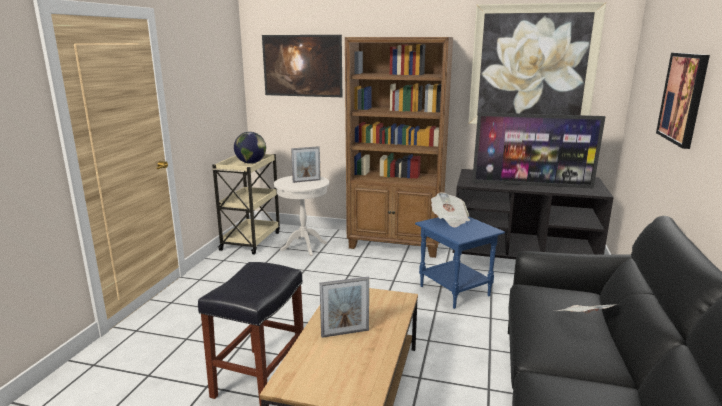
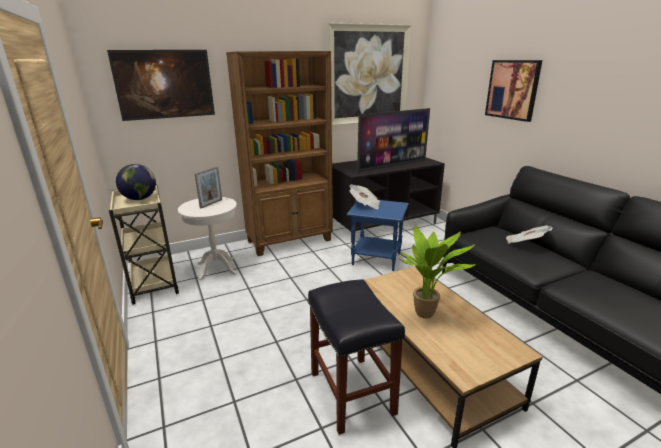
camera: 40 degrees left, 5 degrees up
picture frame [320,277,369,338] -> potted plant [400,225,476,319]

